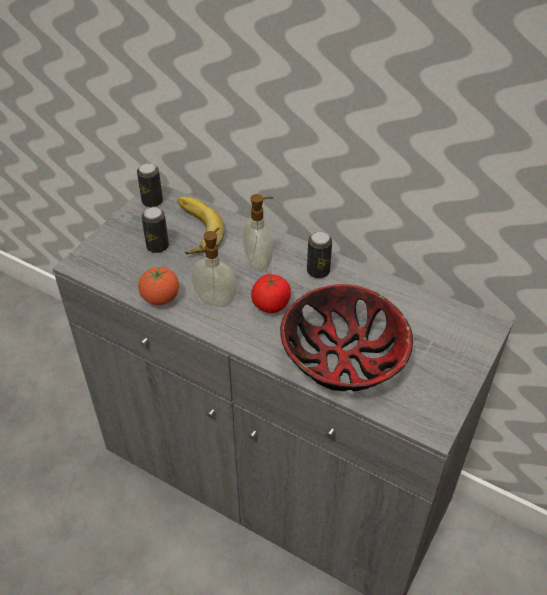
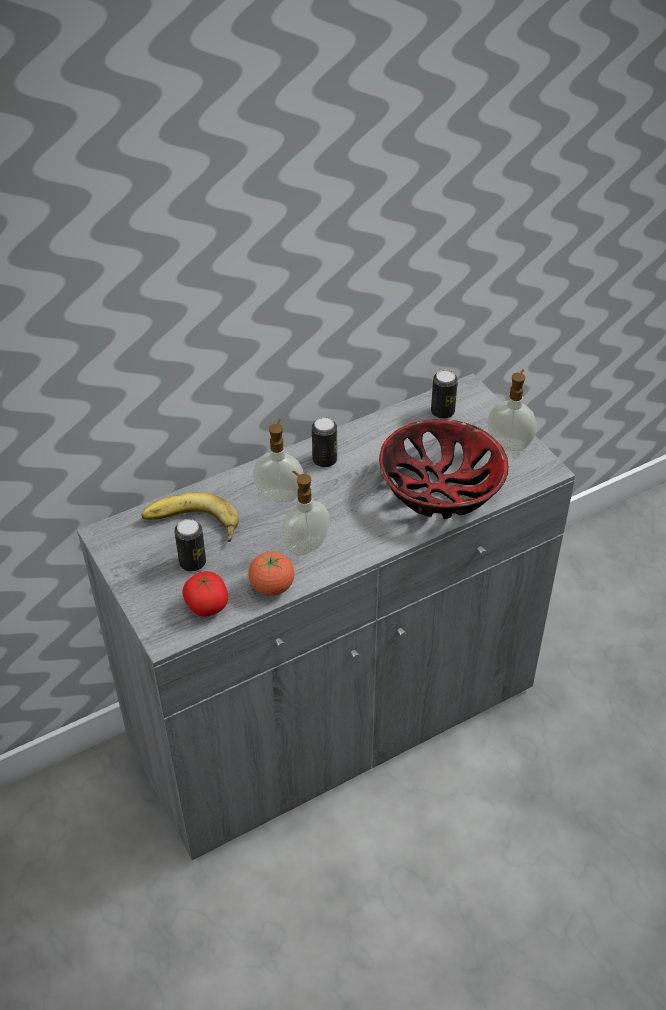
camera: 60 degrees left, 0 degrees up
can [137,163,163,207] -> can moved to [431,370,458,419]
tomato [251,274,291,313] -> tomato moved to [182,571,228,617]
none -> soap dispenser [487,369,536,452]

